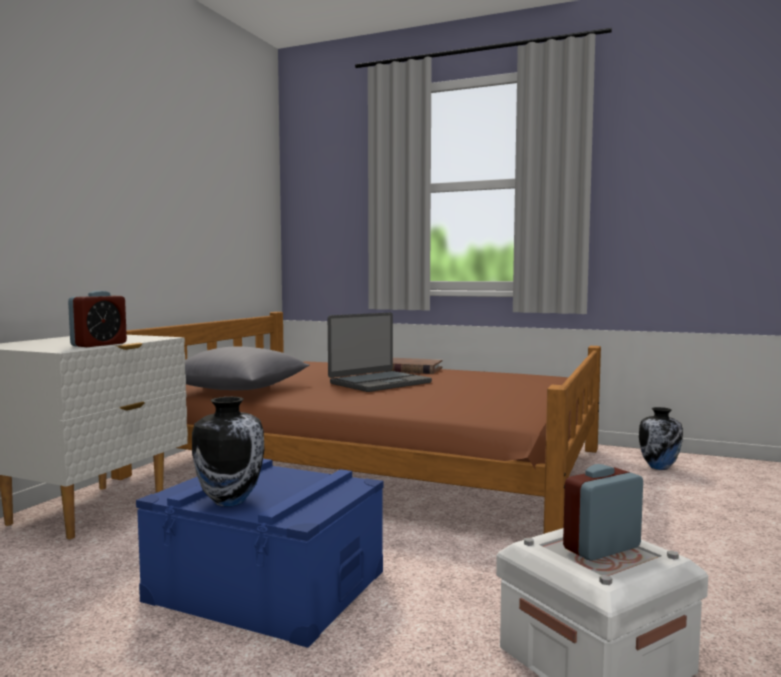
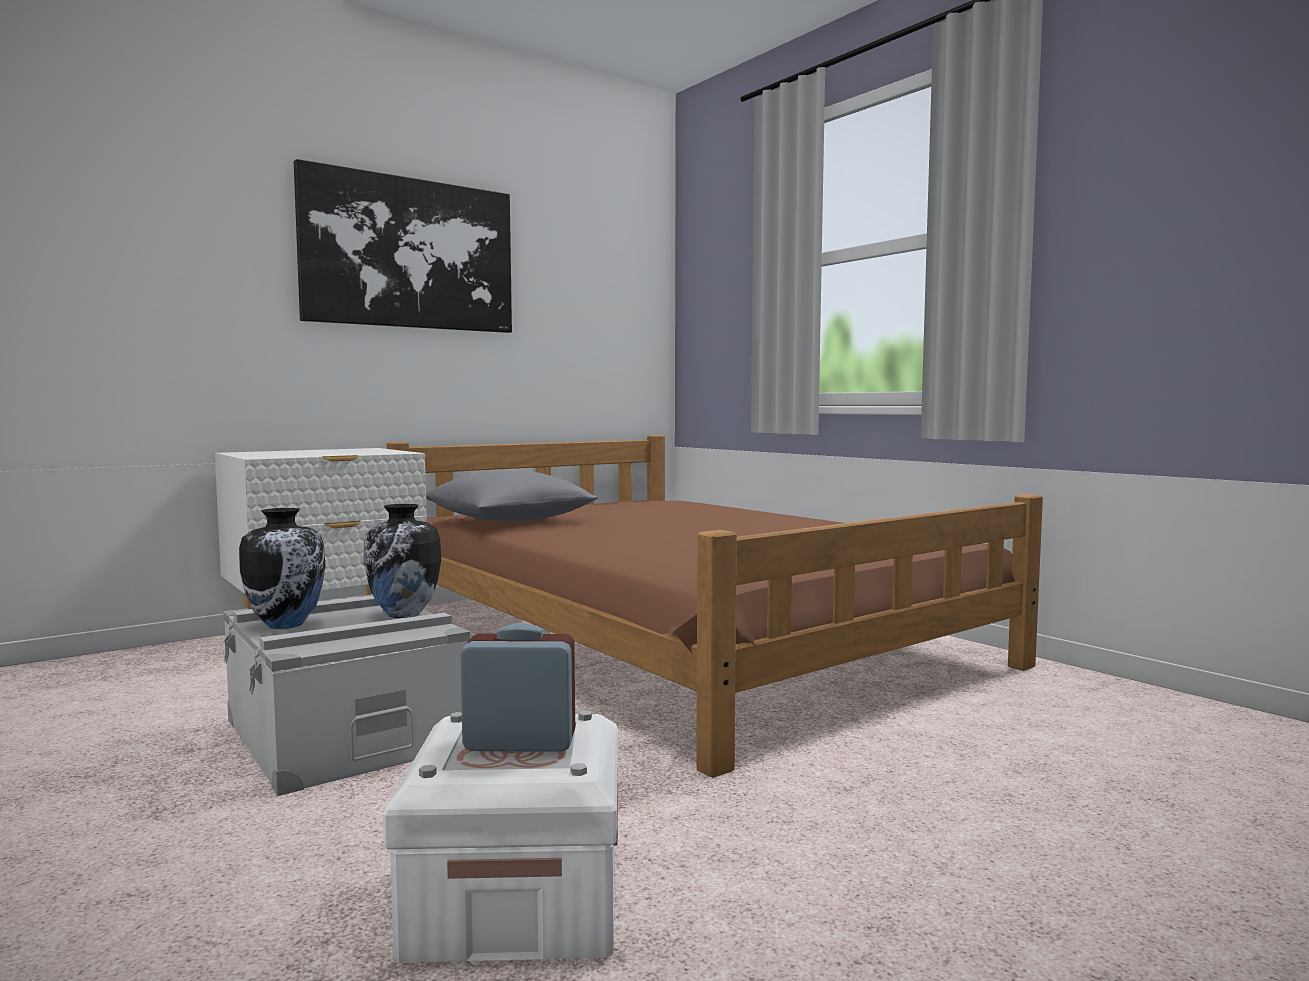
camera: 30 degrees right, 0 degrees up
alarm clock [68,291,127,347] -> none
blue storage box [136,459,383,648] -> grey storage box [223,594,470,796]
laptop [328,313,432,392] -> none
brown book [382,358,443,374] -> none
vase [639,407,683,470] -> vase moved to [364,504,441,618]
none -> picture [294,159,512,333]

